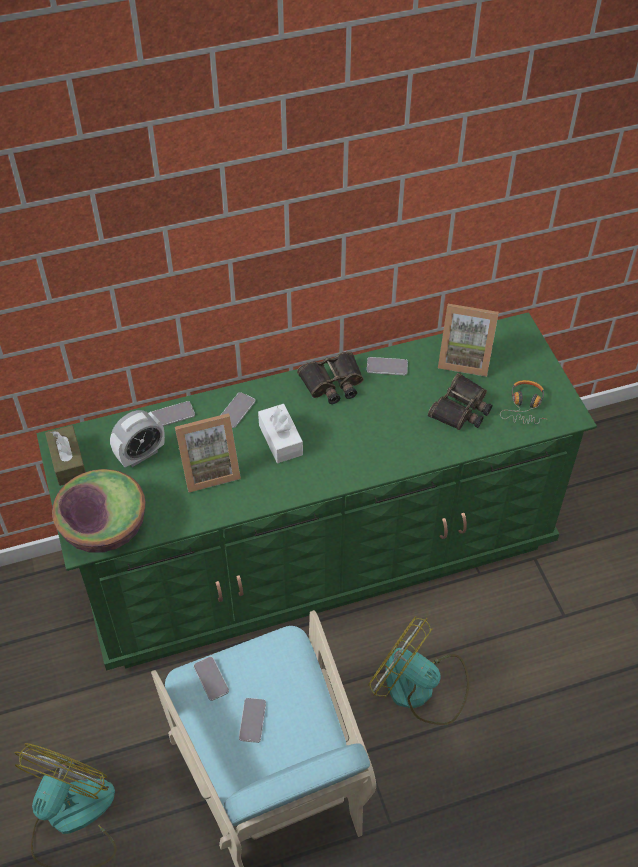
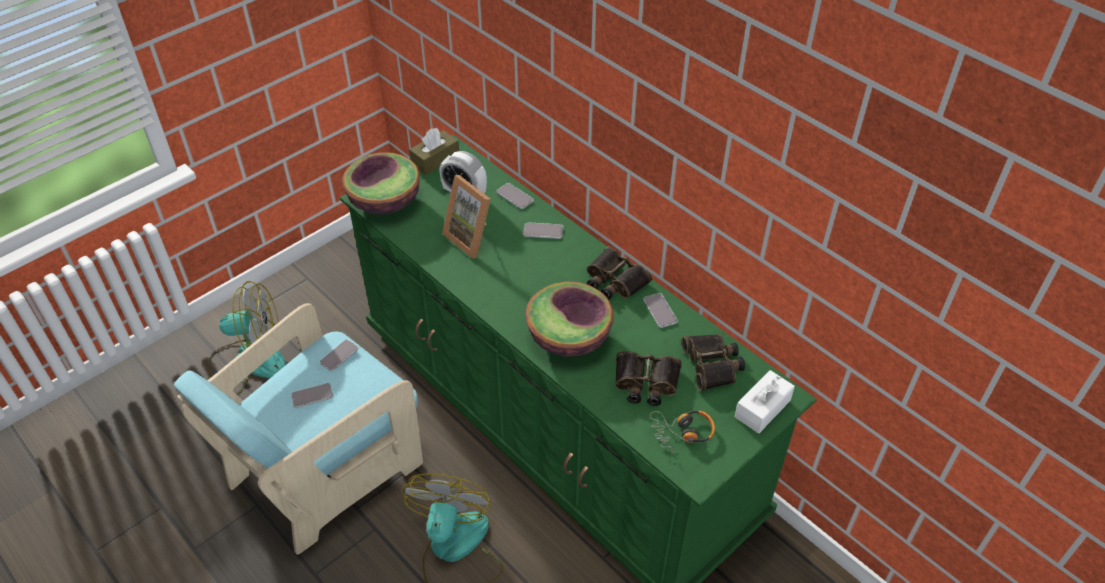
camera: 65 degrees right, 5 degrees down
white tissue box [258,404,303,463] -> white tissue box moved to [735,370,795,434]
picture frame [438,304,499,377] -> binoculars [682,334,745,391]
none -> bowl [525,281,614,357]

